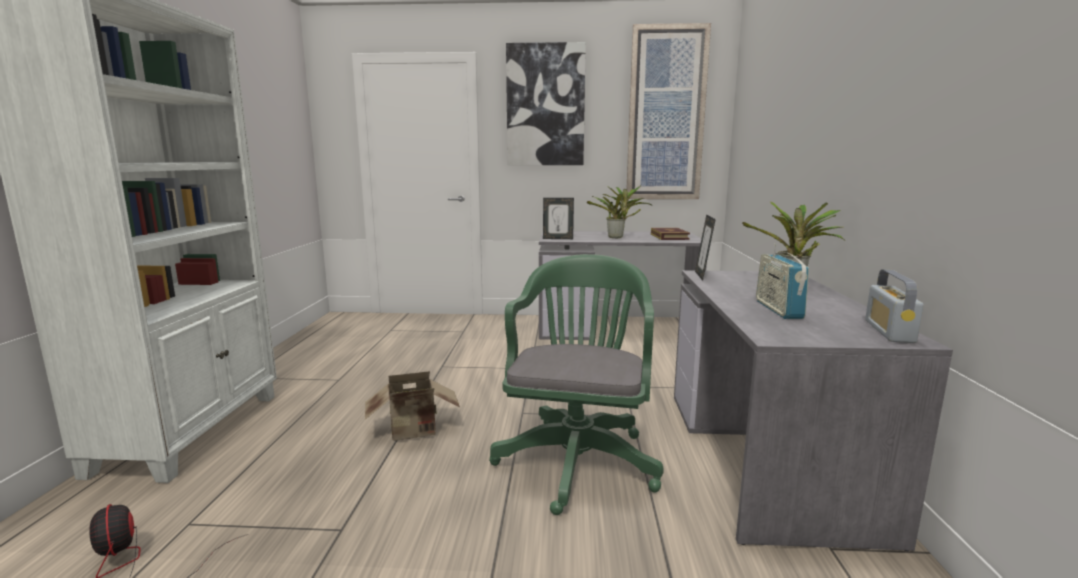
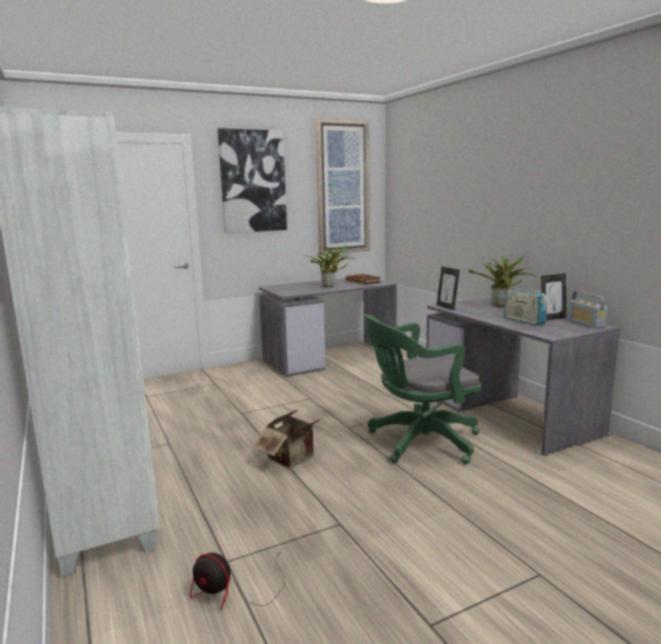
camera: 30 degrees left, 0 degrees up
green office chair [489,254,664,515] -> green office chair turned 90 degrees counterclockwise [365,314,481,464]
picture frame [543,198,574,239] -> picture frame moved to [541,273,567,321]

